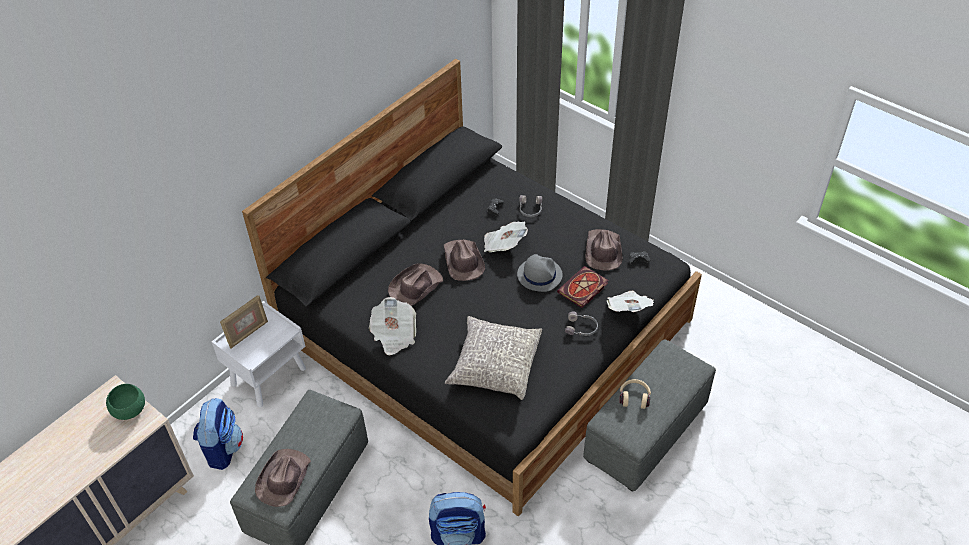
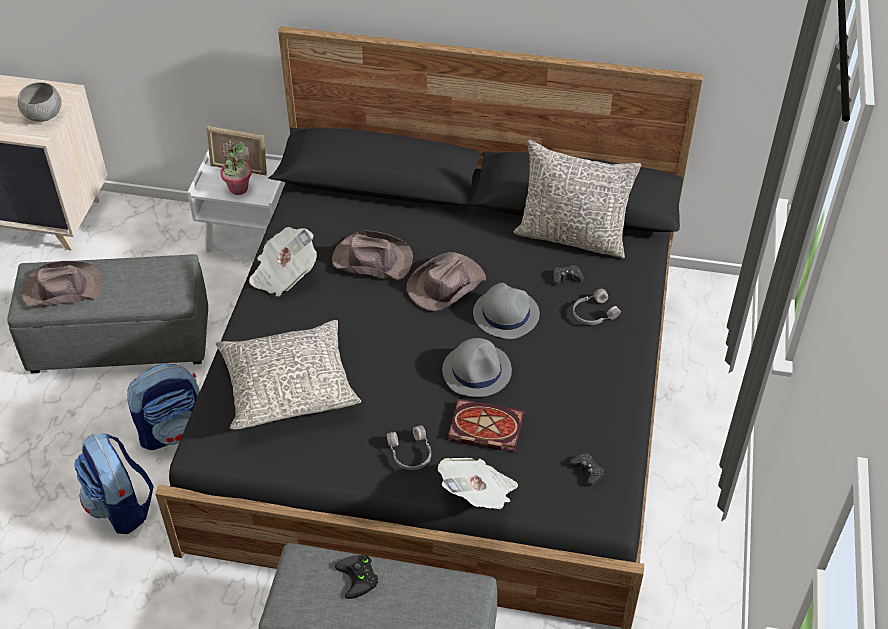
camera: 60 degrees right, 0 degrees up
green bowl [106,384,145,420] -> grey bowl [18,82,61,122]
backpack [193,398,243,470] -> backpack moved to [127,364,200,450]
newspaper [484,222,528,252] -> grey hat [473,283,540,339]
brown hat [585,229,622,270] -> none
beige headphones [620,379,651,409] -> black game controller [335,555,379,599]
none -> potted plant [220,140,252,195]
none -> grey pillow [514,140,641,259]

